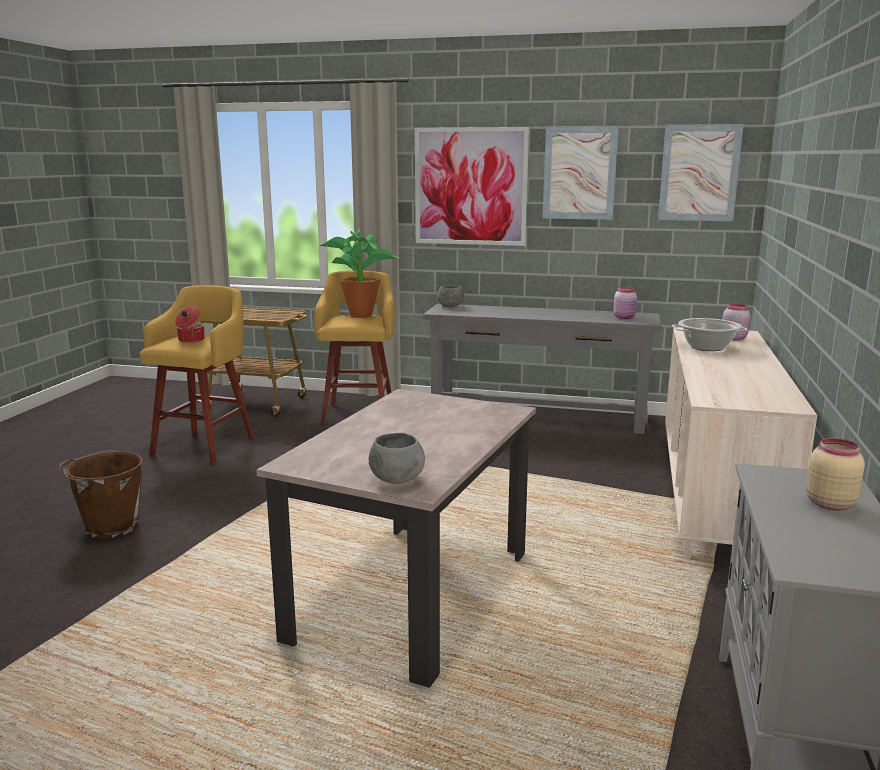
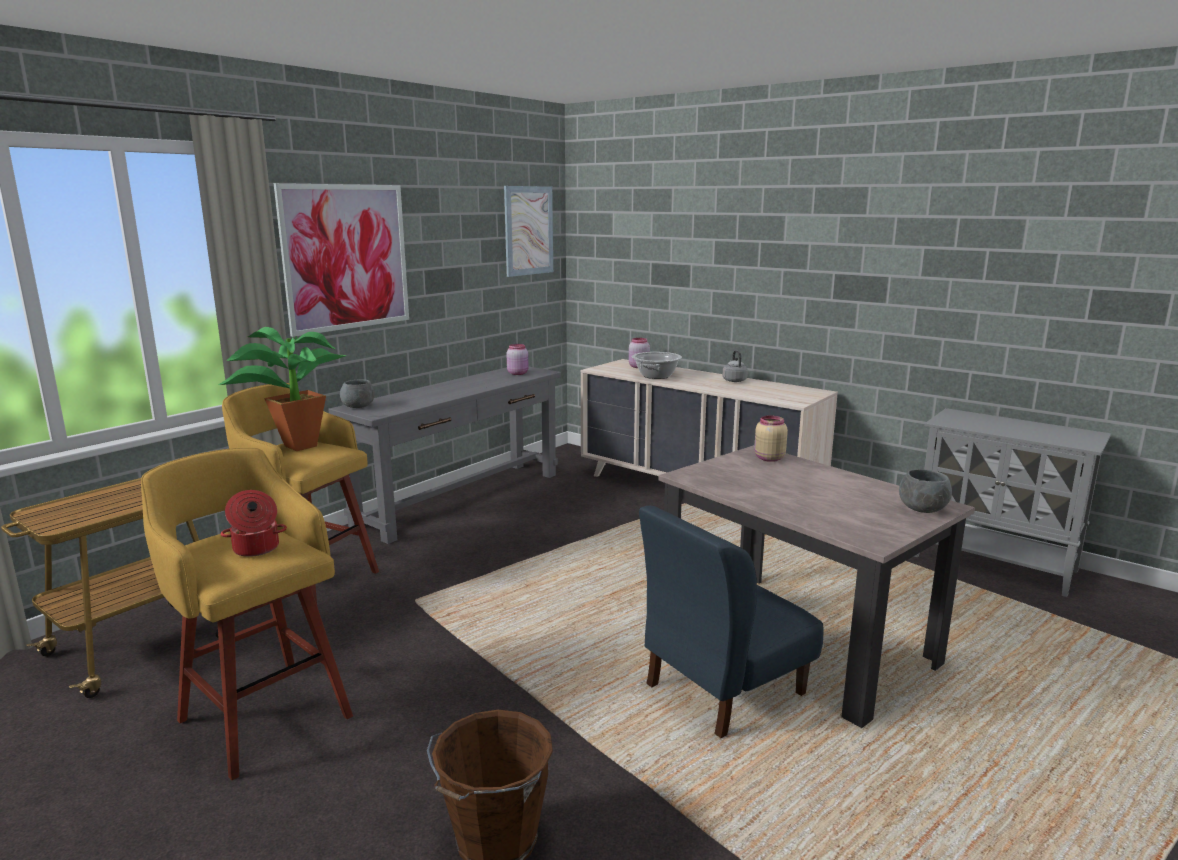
camera: 65 degrees left, 0 degrees up
picture [543,126,619,220] -> none
beige jar [806,438,865,511] -> beige jar moved to [754,415,788,462]
none -> blue chair [639,506,823,738]
none -> grey kettle [723,350,748,382]

